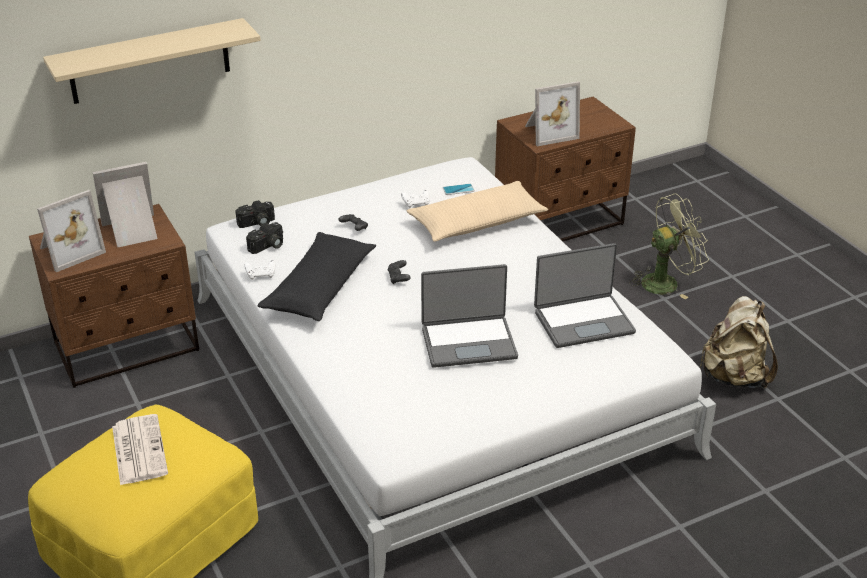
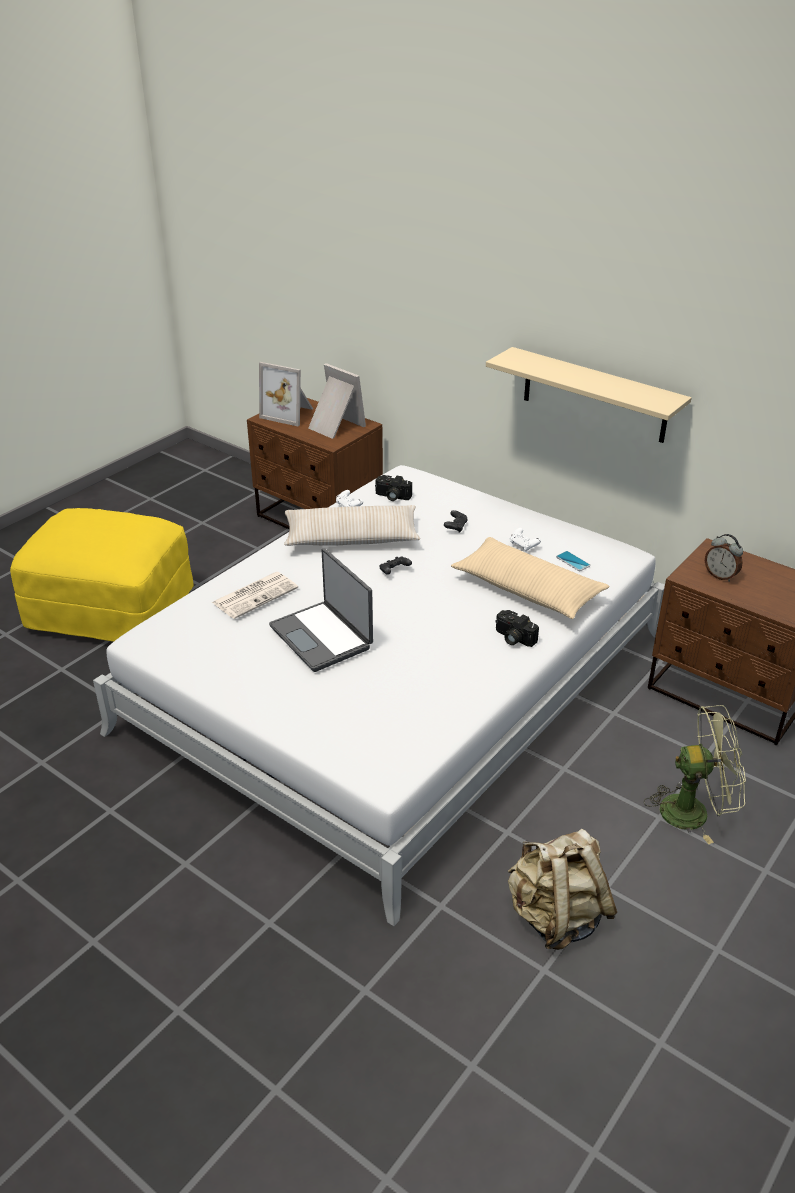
camera: 65 degrees right, 0 degrees up
beige shelf [43,18,261,104] -> beige shelf moved to [486,347,692,443]
newspaper [112,414,168,485] -> newspaper moved to [212,572,298,619]
camera [235,200,275,228] -> camera moved to [495,610,539,647]
black pillow [257,232,376,321] -> beige pillow [284,505,420,546]
picture frame [525,81,580,146] -> alarm clock [705,534,743,582]
laptop [534,243,636,348] -> none
green fan [629,193,709,299] -> green fan turned 45 degrees counterclockwise [644,705,746,844]

